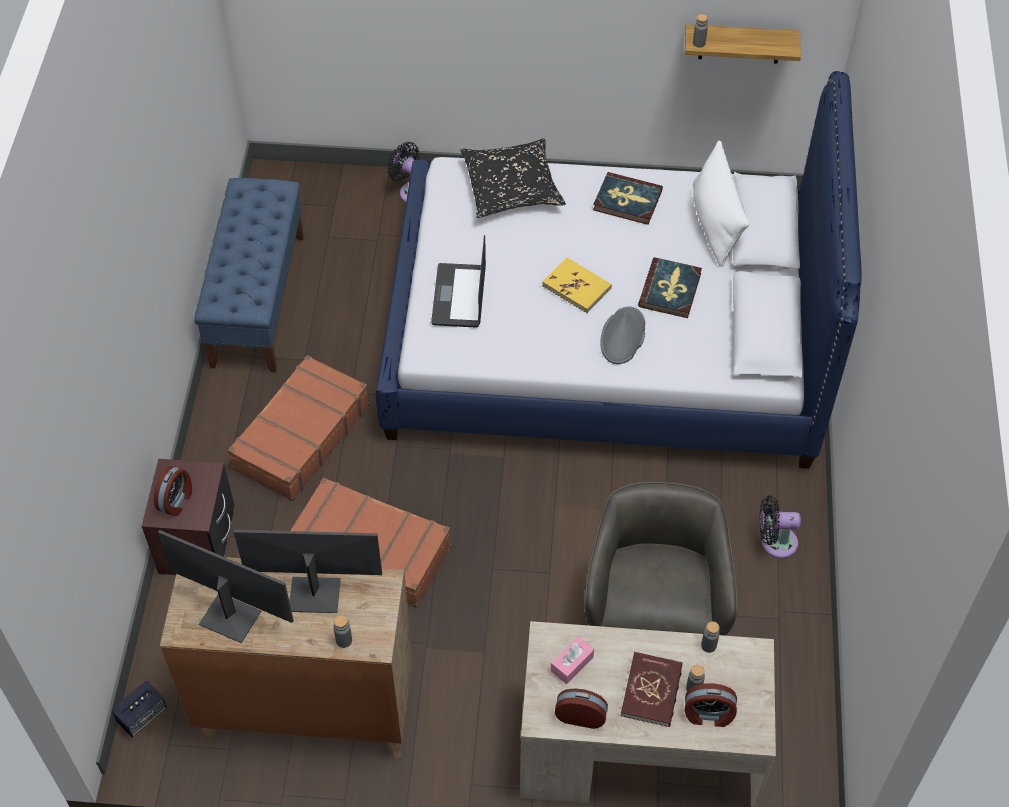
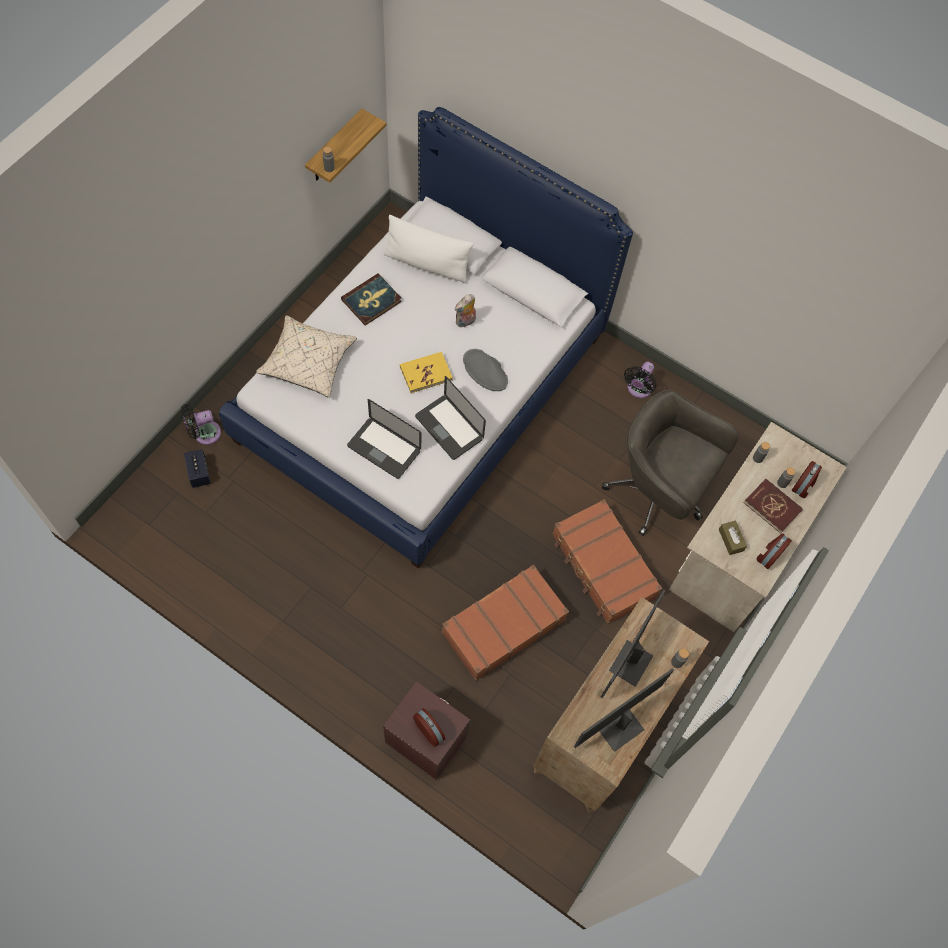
camera: 65 degrees left, 10 degrees up
speaker [111,681,167,738] -> speaker moved to [184,449,211,488]
blue bench [194,178,304,373] -> none
brown suitcase [228,355,370,501] -> brown suitcase moved to [552,499,662,624]
black pillow [461,138,566,218] -> beige pillow [256,315,357,398]
pink tissue box [550,636,594,684] -> brown tissue box [719,521,747,555]
book [638,257,702,318] -> plush toy [455,294,476,328]
none -> laptop [415,376,486,460]

